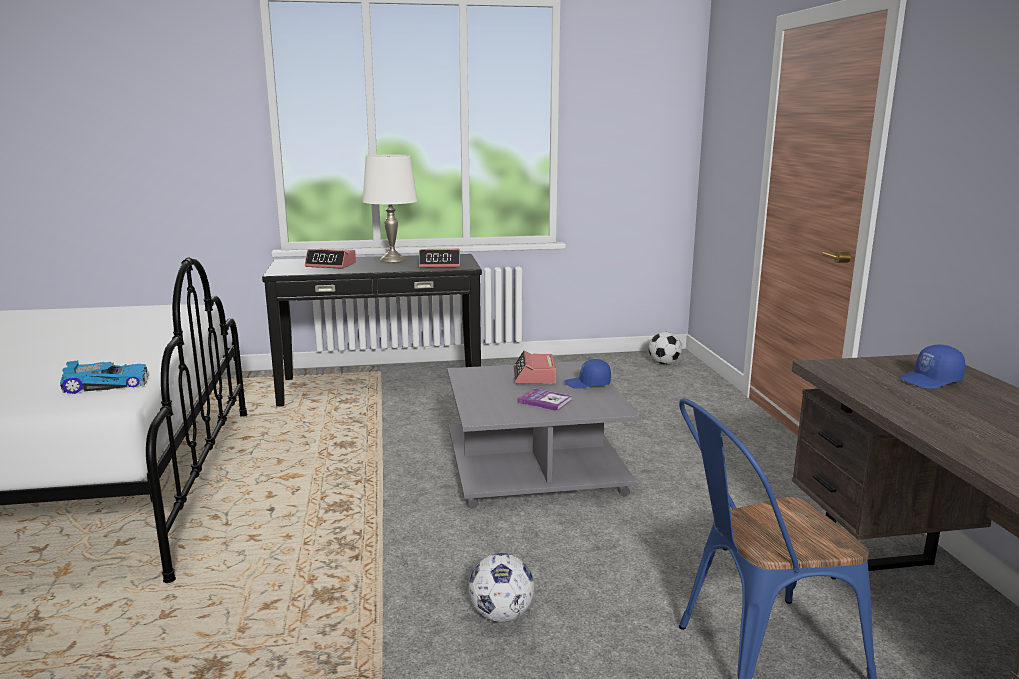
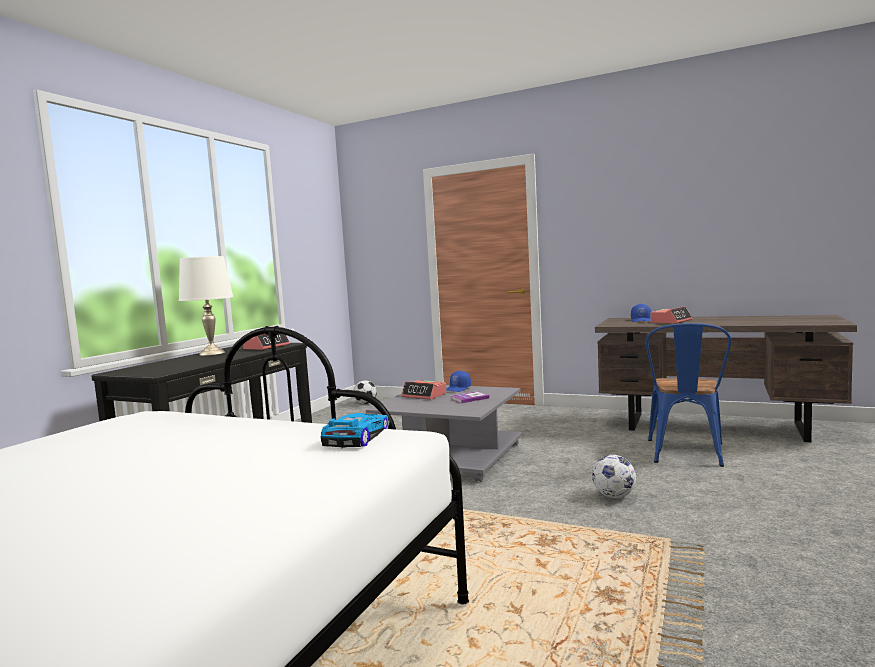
camera: 55 degrees left, 10 degrees down
alarm clock [305,249,356,269] -> alarm clock moved to [650,307,692,324]

